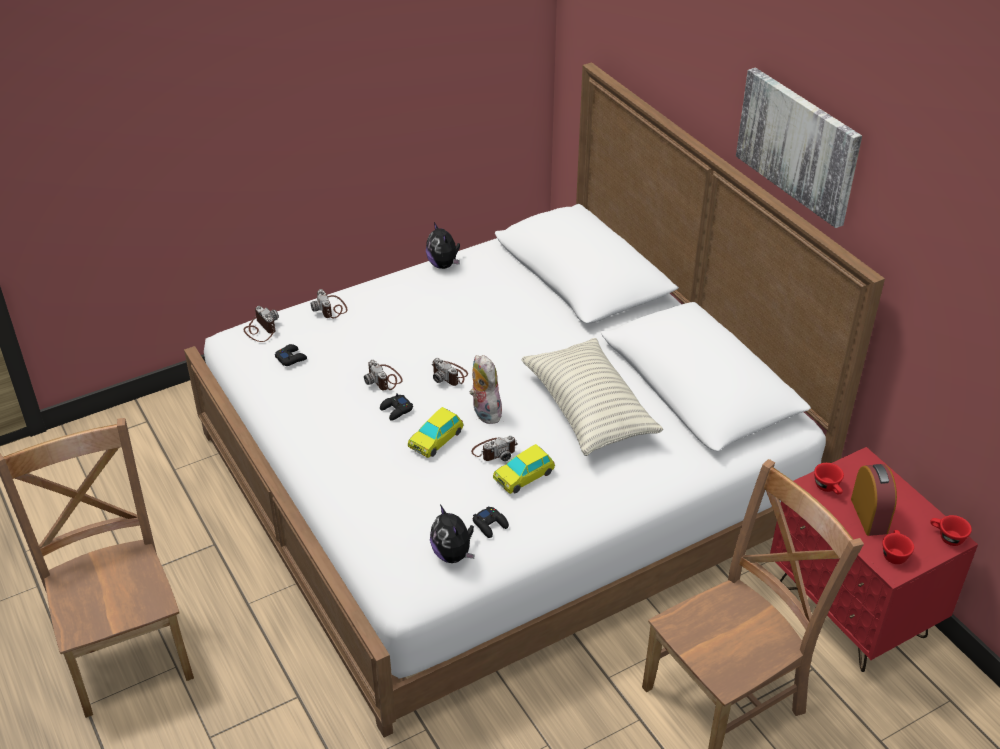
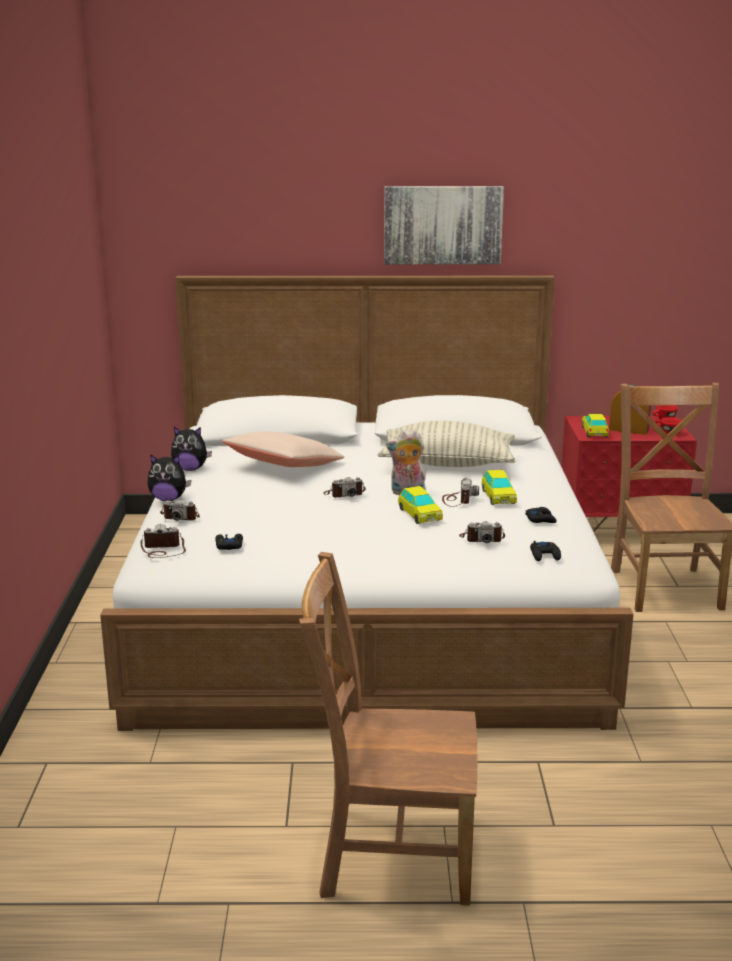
camera: 60 degrees left, 20 degrees down
camera [364,360,403,390] -> camera moved to [459,521,505,543]
black game controller [380,393,413,421] -> black game controller moved to [530,541,561,561]
plush toy [430,505,474,563] -> plush toy moved to [148,454,191,501]
red cup [814,463,844,494] -> toy car [582,414,609,437]
none -> beige pillow [222,432,344,467]

